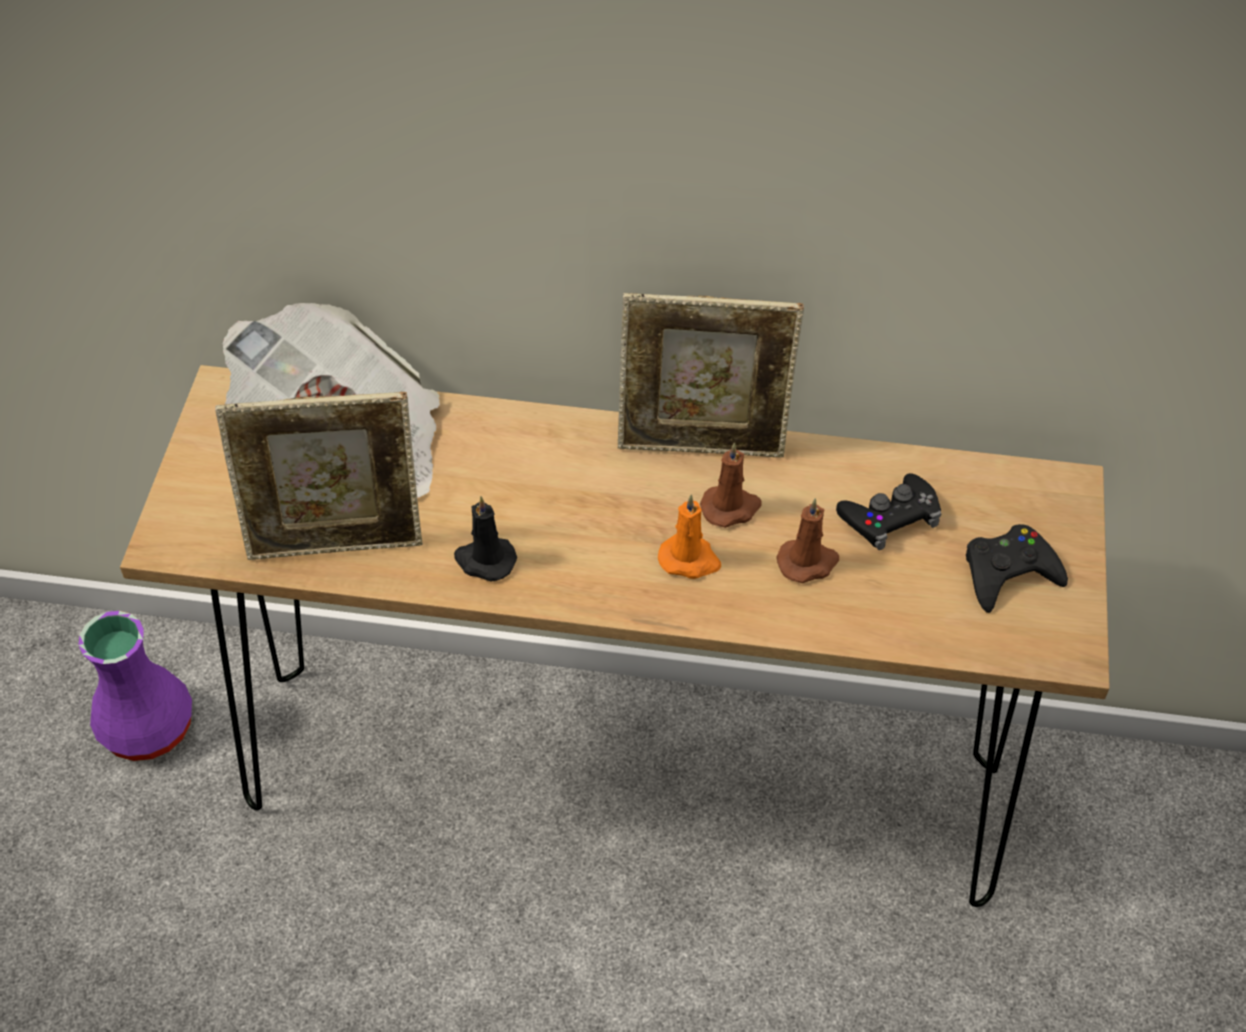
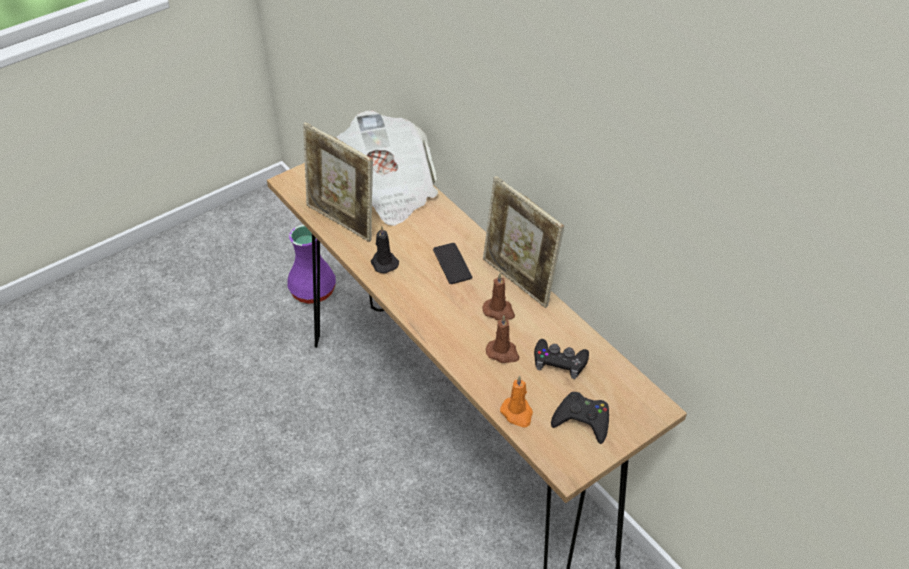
camera: 45 degrees right, 5 degrees down
orange candle [658,494,721,579] -> orange candle moved to [500,376,533,428]
none -> phone [433,243,472,284]

